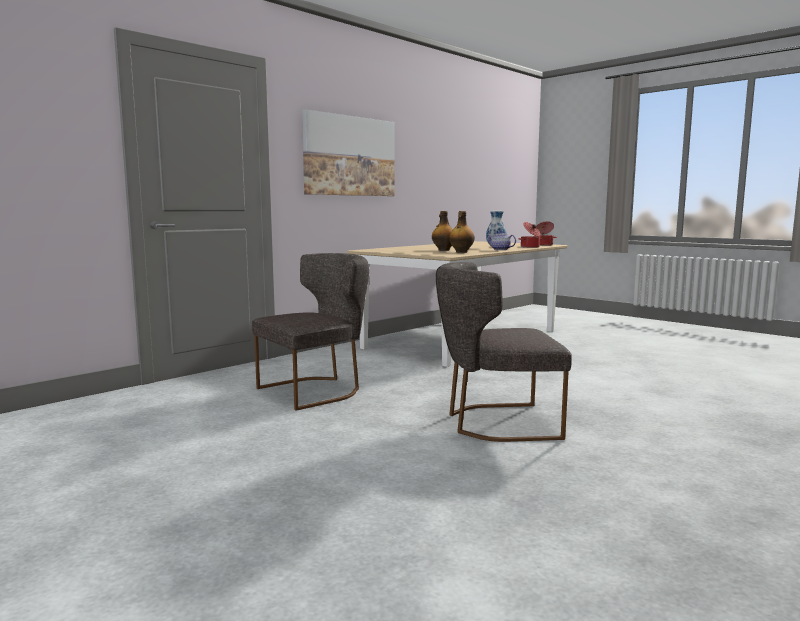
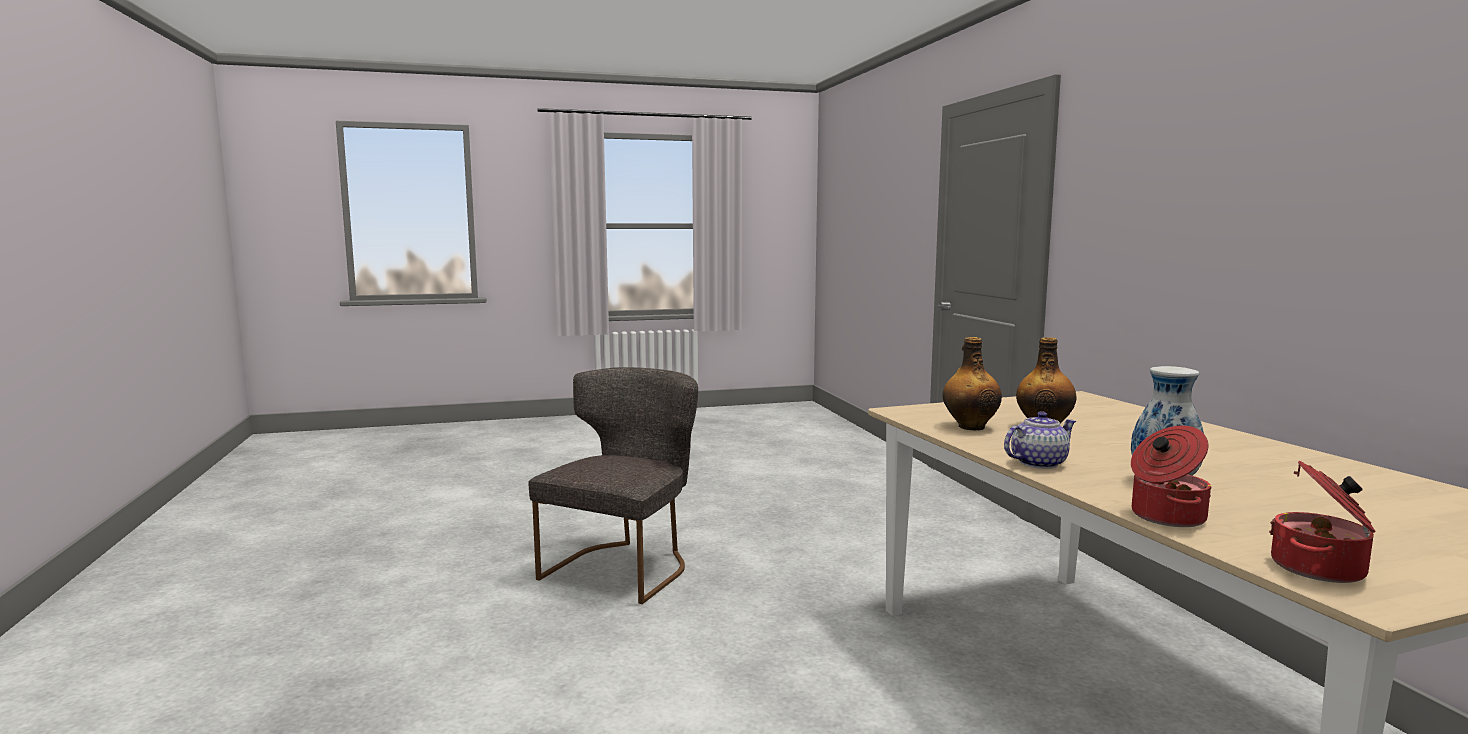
camera: 120 degrees right, 0 degrees up
grey chair [252,253,369,411] -> none
picture [302,109,395,196] -> none

